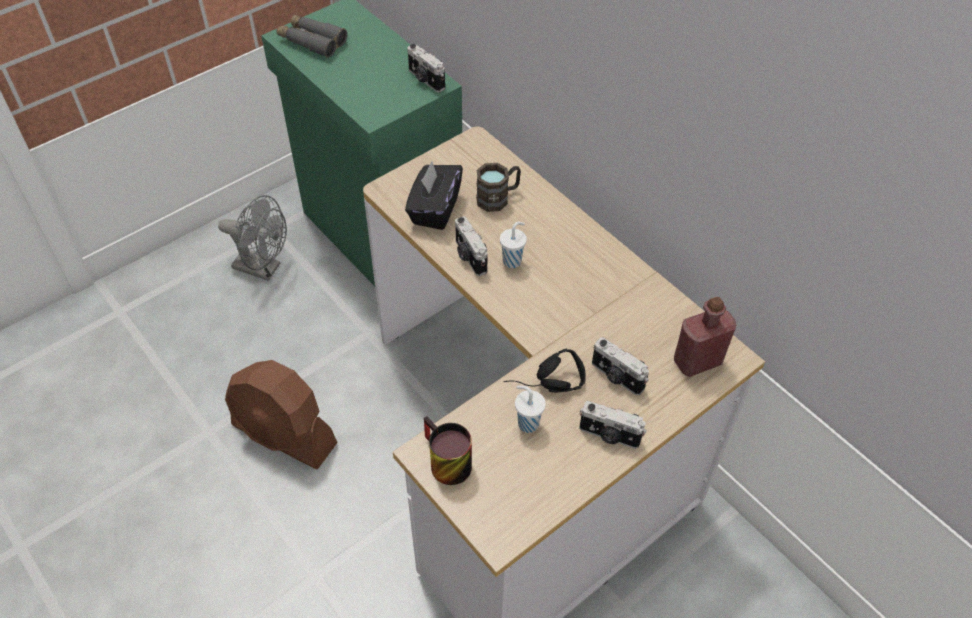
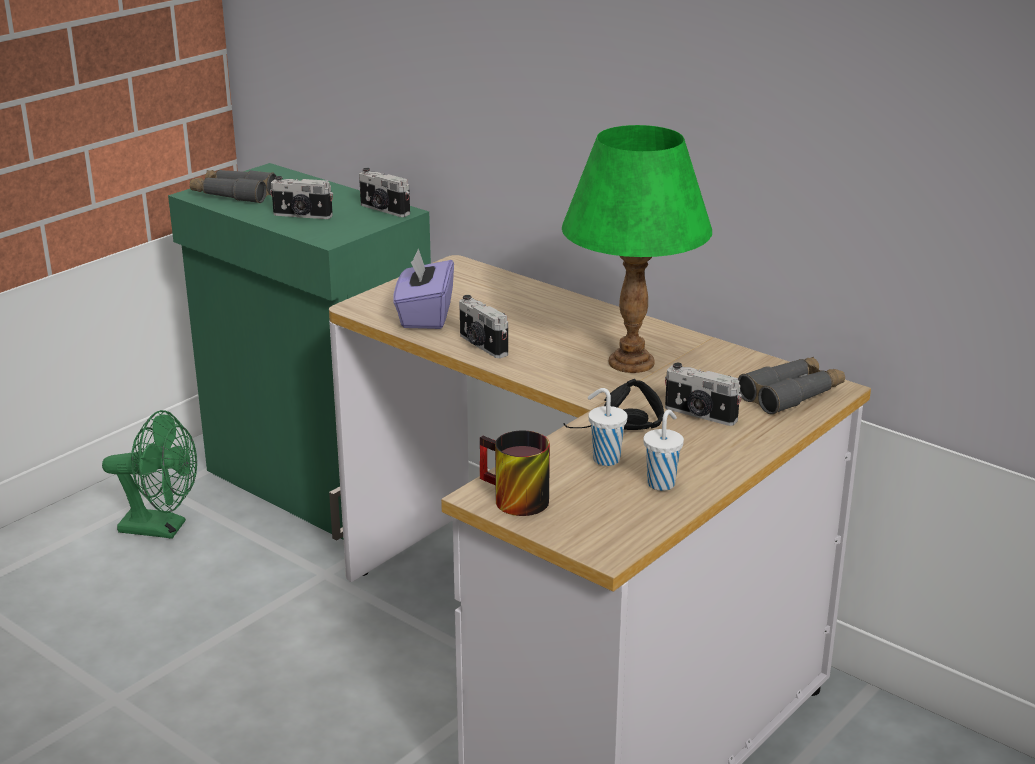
camera: 10 degrees left, 25 degrees down
grey fan [218,195,287,281] -> green fan [102,410,197,539]
brown fan [225,360,338,469] -> none
black tissue box [405,161,463,230] -> purple tissue box [394,249,454,329]
brown mug [476,163,521,212] -> none
white cup [500,222,527,268] -> white cup moved to [644,410,684,491]
camera [579,401,647,449] -> camera moved to [270,176,333,219]
red bottle [674,297,736,377] -> grey binoculars [738,357,845,415]
none -> green table lamp [562,125,712,373]

